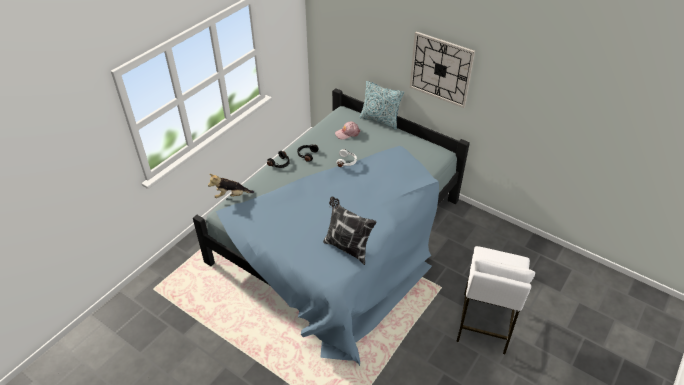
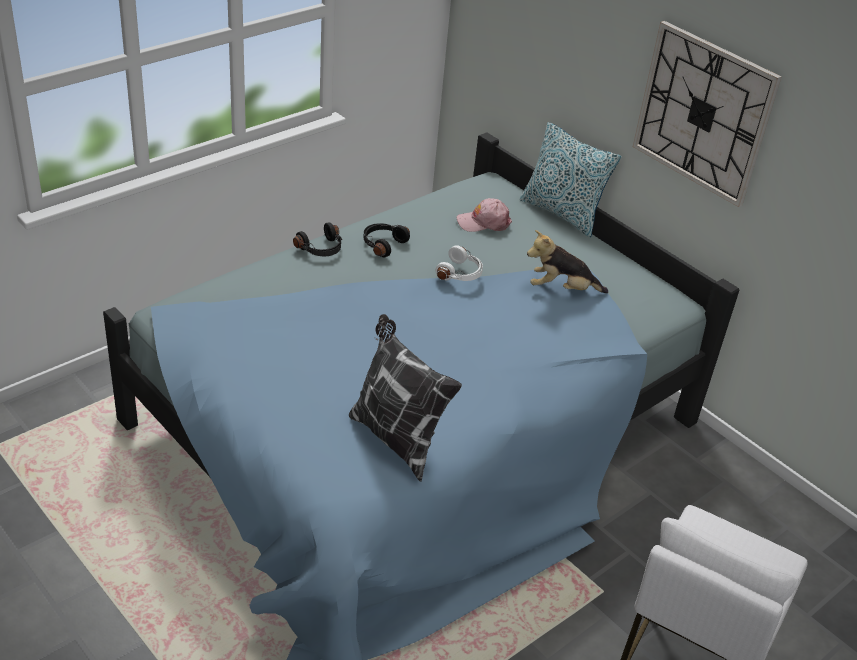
camera: 10 degrees right, 5 degrees down
plush toy [208,174,254,198] -> plush toy moved to [527,230,608,293]

